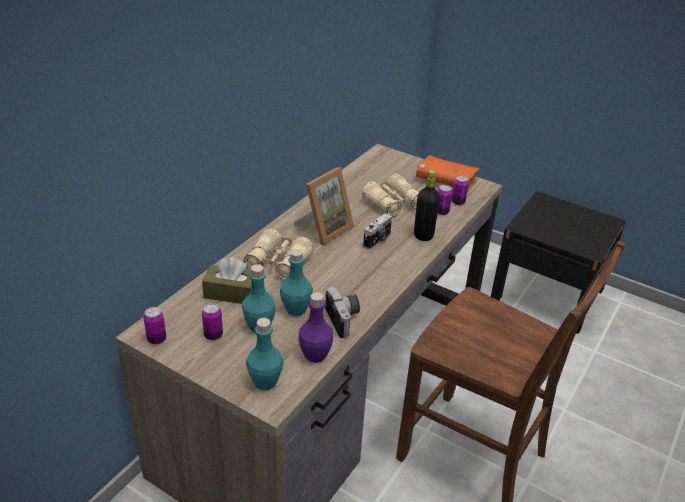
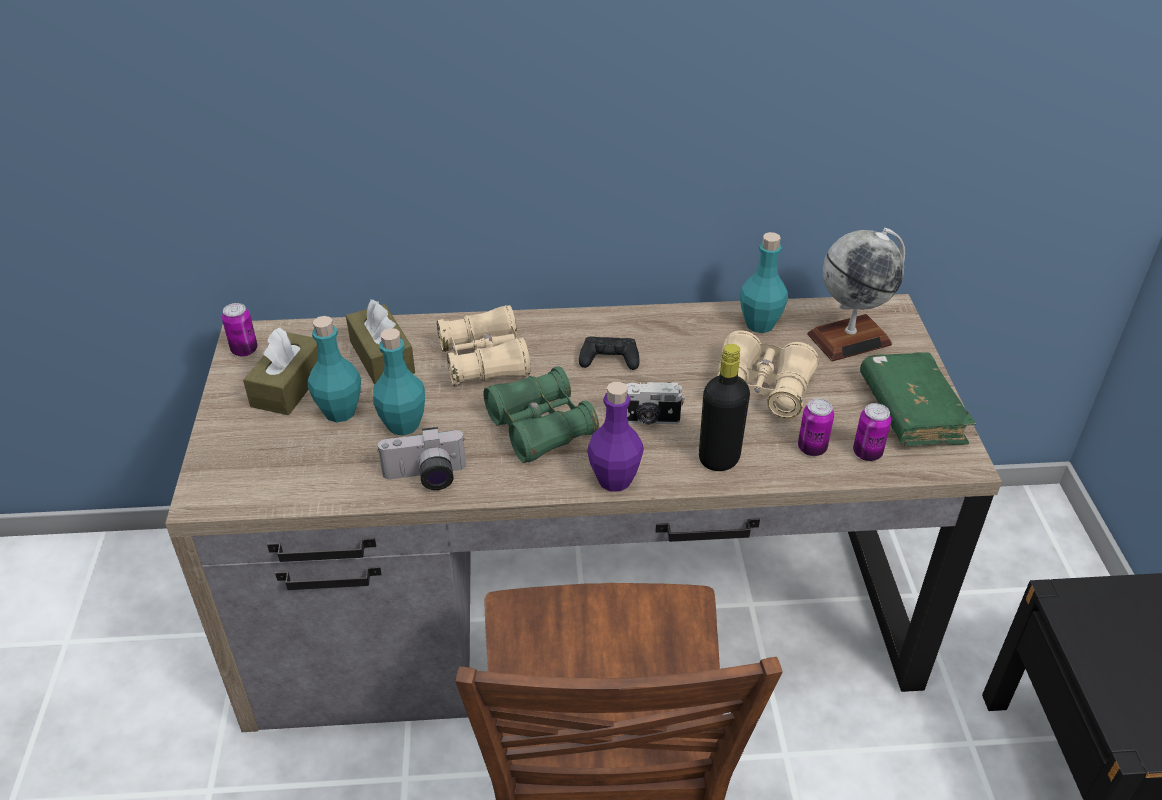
camera: 55 degrees right, 5 degrees up
can [202,303,223,340] -> brown tissue box [243,328,318,415]
turquoise bottle [246,318,284,390] -> turquoise bottle moved to [740,232,788,333]
picture frame [295,167,354,246] -> black game controller [579,336,639,370]
purple bottle [299,292,333,363] -> purple bottle moved to [587,382,644,492]
camera [325,287,360,338] -> camera turned 45 degrees clockwise [377,427,466,490]
orange book [416,155,479,190] -> green book [860,352,976,446]
none -> green binoculars [484,366,599,463]
none -> globe [807,228,905,361]

